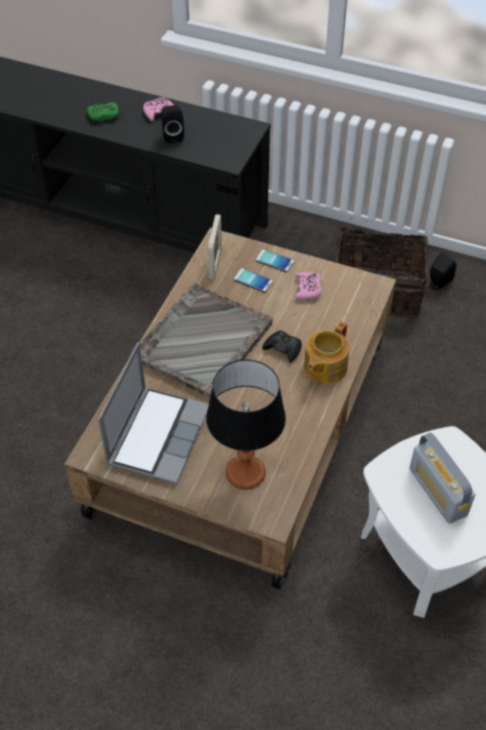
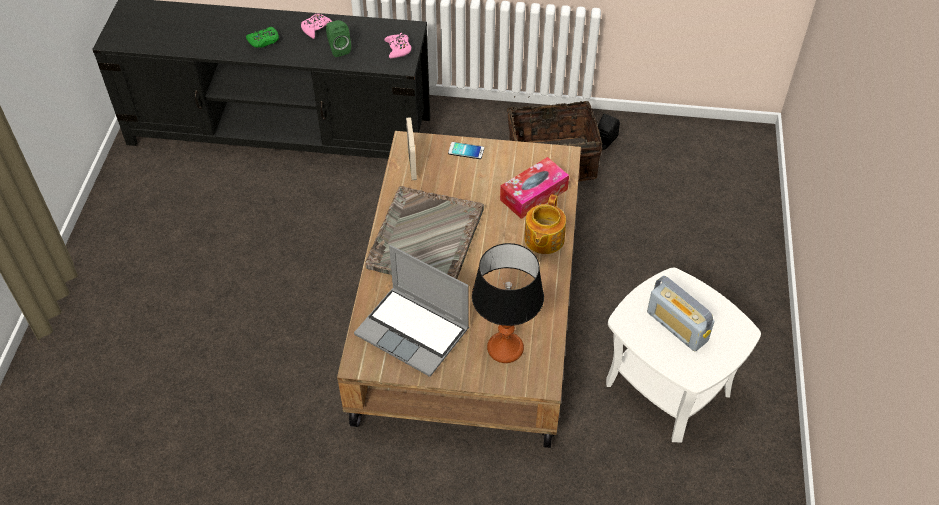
camera: 15 degrees left, 0 degrees up
laptop [98,342,209,484] -> laptop turned 120 degrees clockwise [354,245,469,377]
black speaker [162,105,184,143] -> green speaker [326,20,351,57]
phone [234,268,273,293] -> none
black game controller [262,330,302,363] -> none
pink game controller [295,272,322,299] -> pink game controller moved to [384,33,411,59]
none -> tissue box [500,157,569,219]

